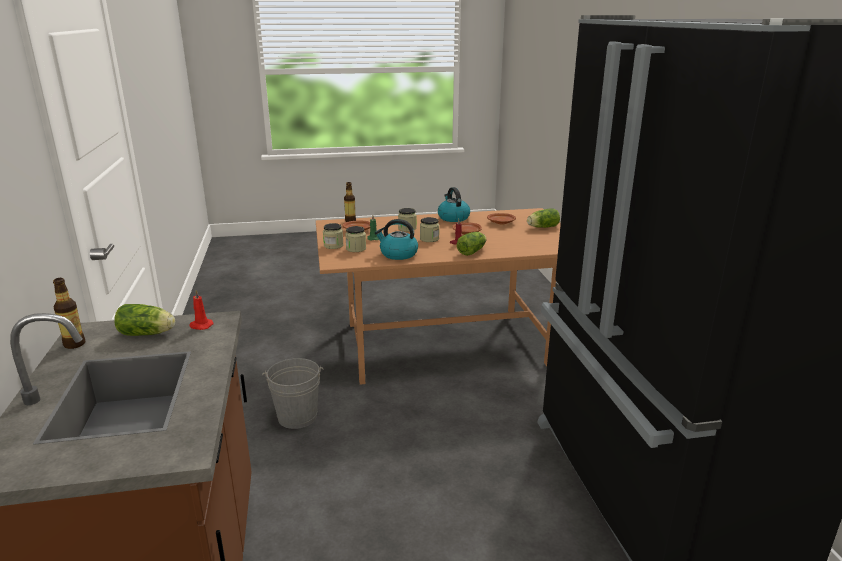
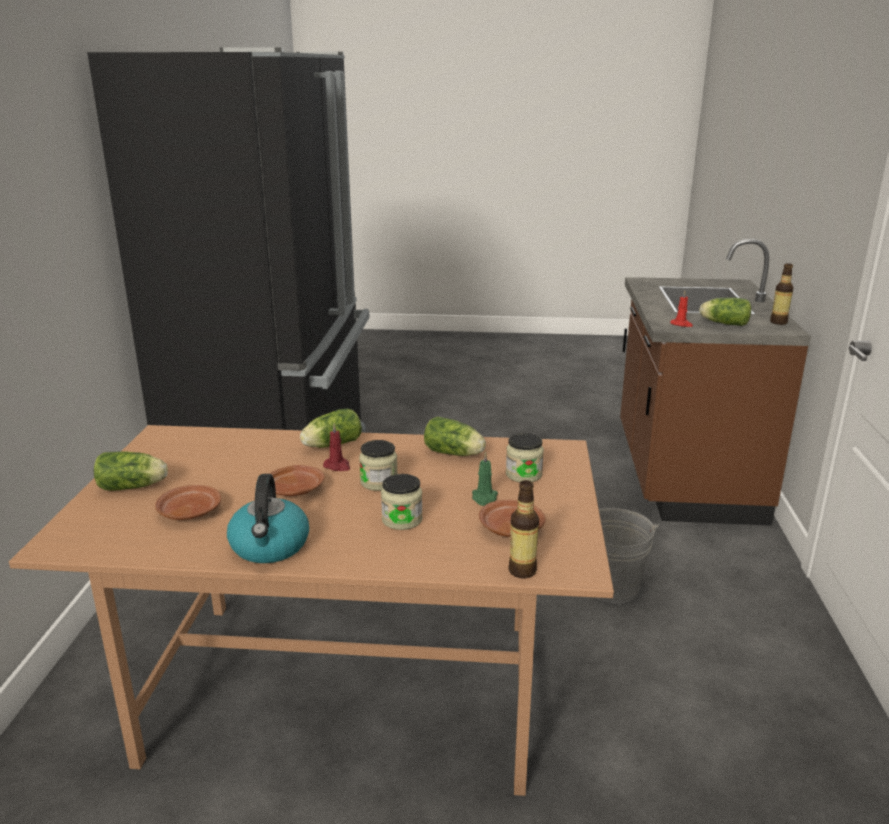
camera: 165 degrees left, 0 degrees up
jar [323,223,344,249] -> none
kettle [375,219,418,260] -> lettuce [424,417,486,456]

